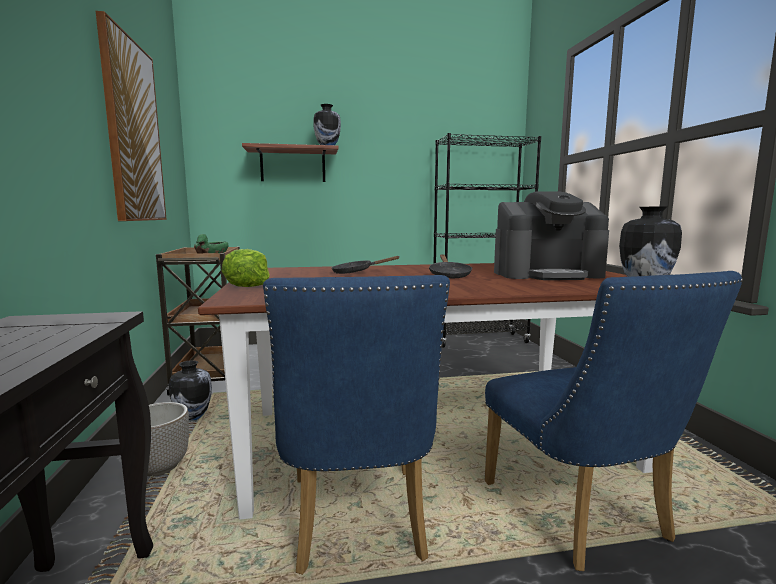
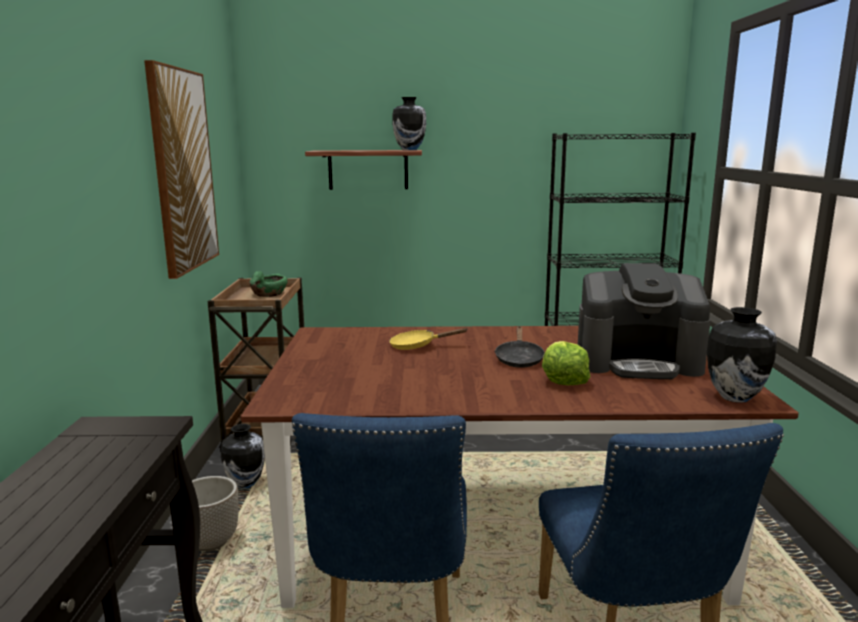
camera: 10 degrees right, 5 degrees up
lettuce [222,249,270,287] -> lettuce moved to [542,341,591,385]
black frying pan [331,256,400,274] -> yellow frying pan [389,328,468,350]

